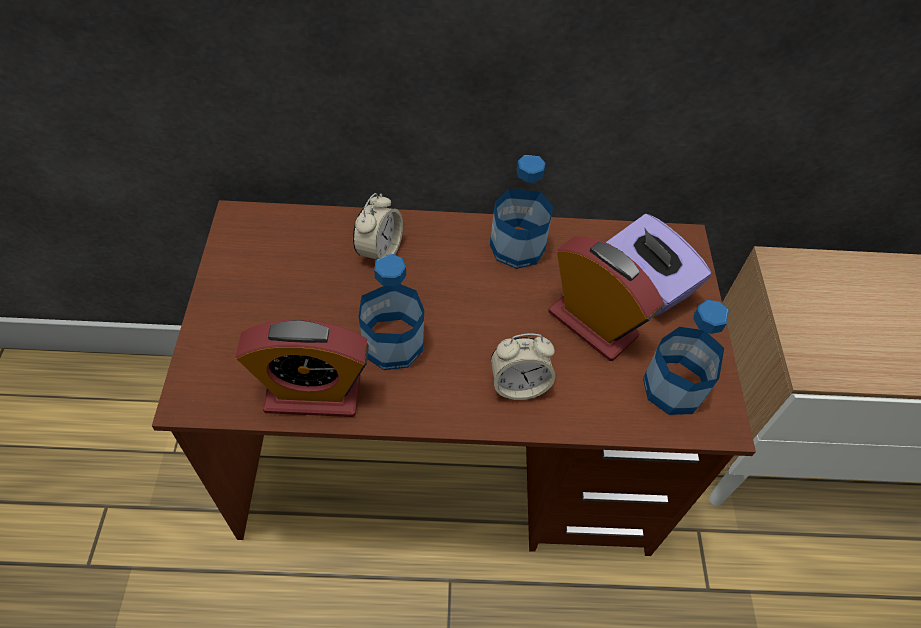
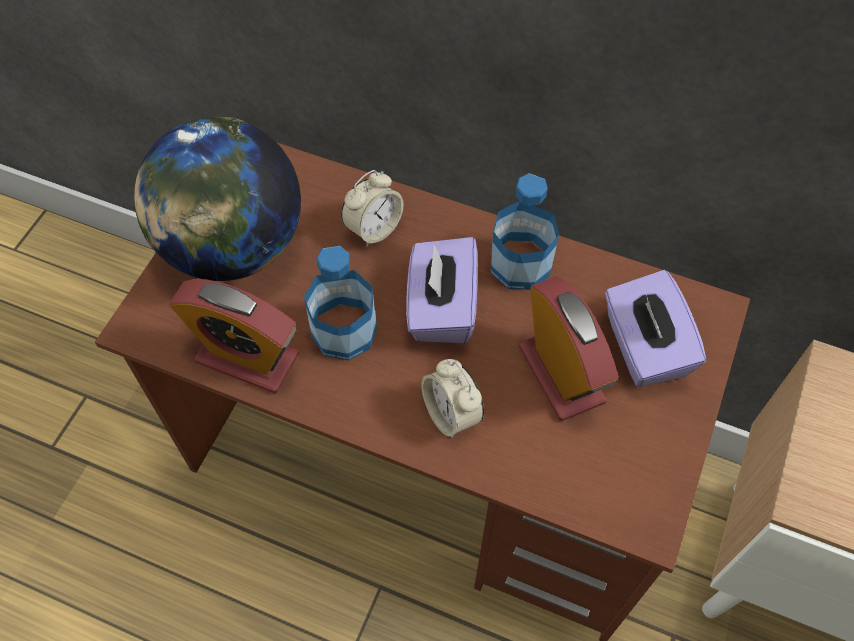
camera: 25 degrees right, 5 degrees up
alarm clock [491,333,555,400] -> alarm clock turned 45 degrees clockwise [422,359,484,438]
bottle [643,300,729,415] -> none
none -> globe [134,117,301,281]
none -> purple tissue box [406,237,478,343]

